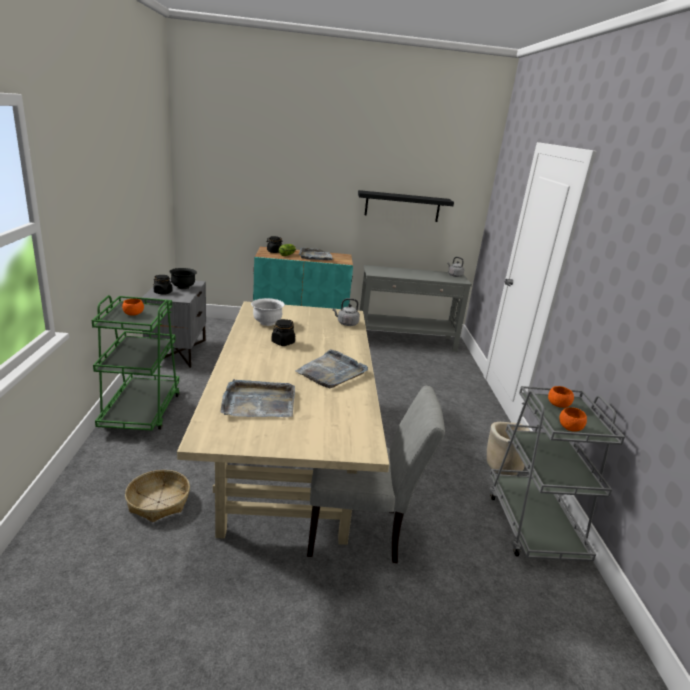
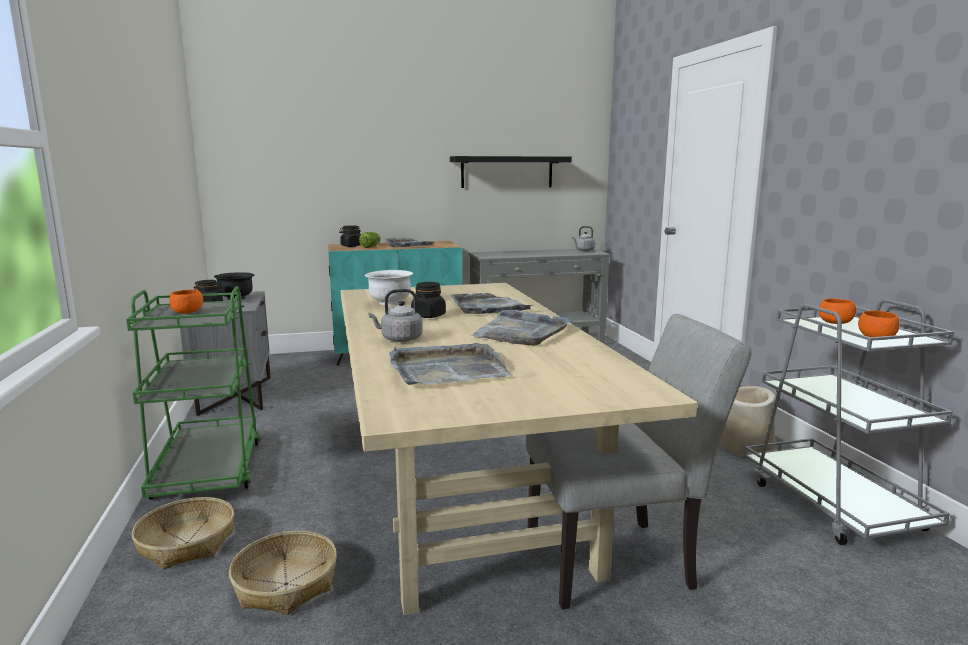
camera: 10 degrees left, 10 degrees down
grey kettle [332,298,360,326] -> grey kettle moved to [368,289,423,342]
none -> basket [132,497,234,569]
none -> grey tray [451,293,534,314]

